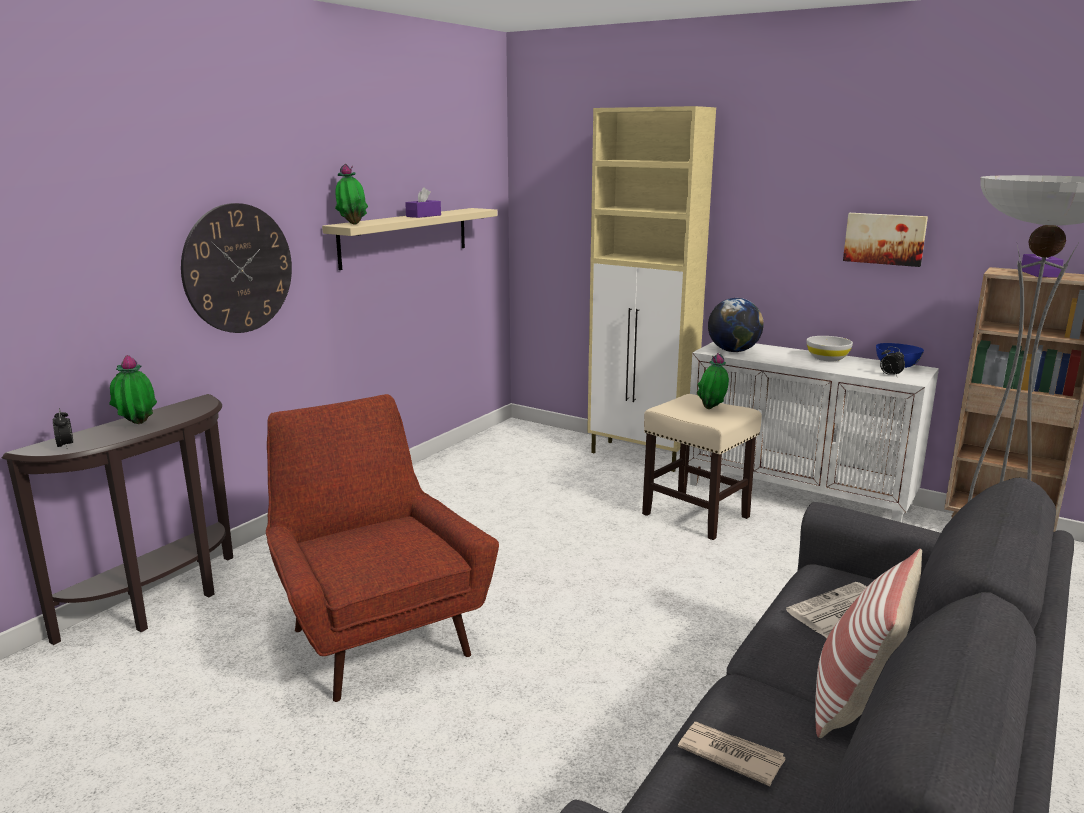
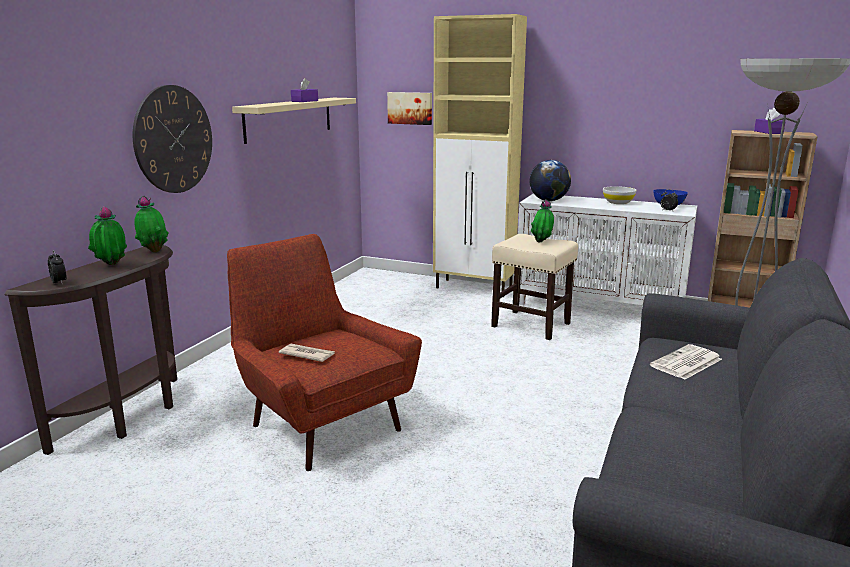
camera: 10 degrees left, 0 degrees up
potted plant [335,164,368,225] -> potted plant moved to [134,196,169,253]
newspaper [678,722,786,786] -> newspaper moved to [279,344,335,362]
pillow [815,549,922,738] -> none
picture [843,213,928,267] -> picture moved to [387,92,432,125]

